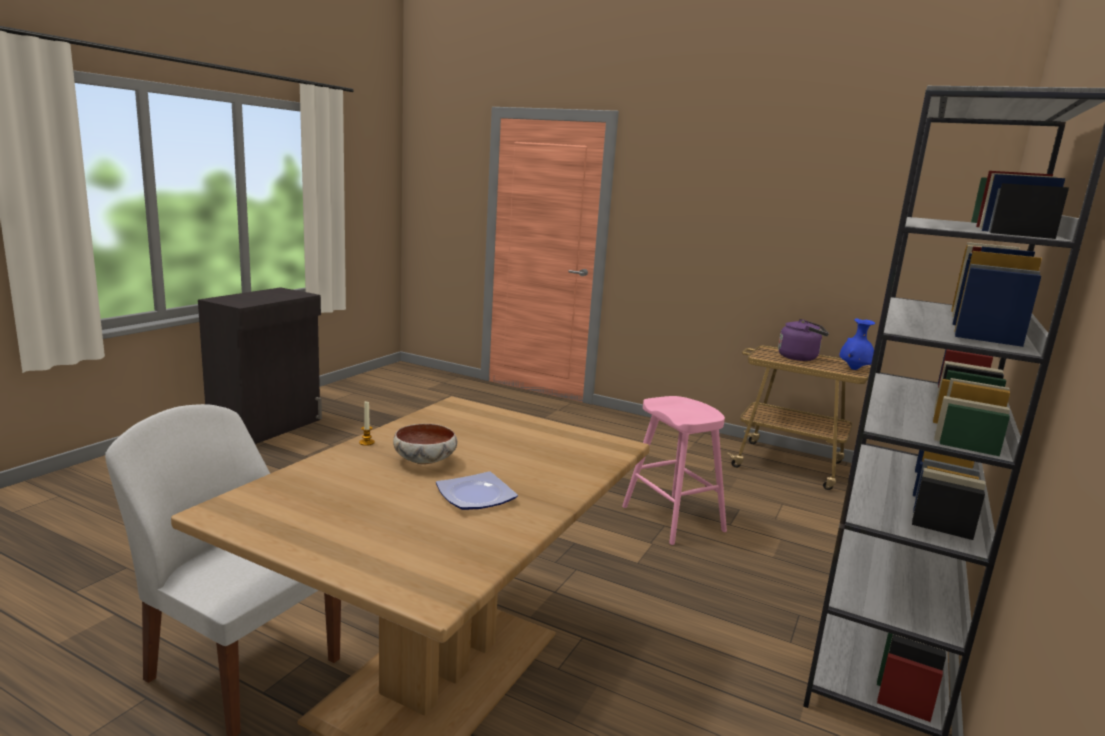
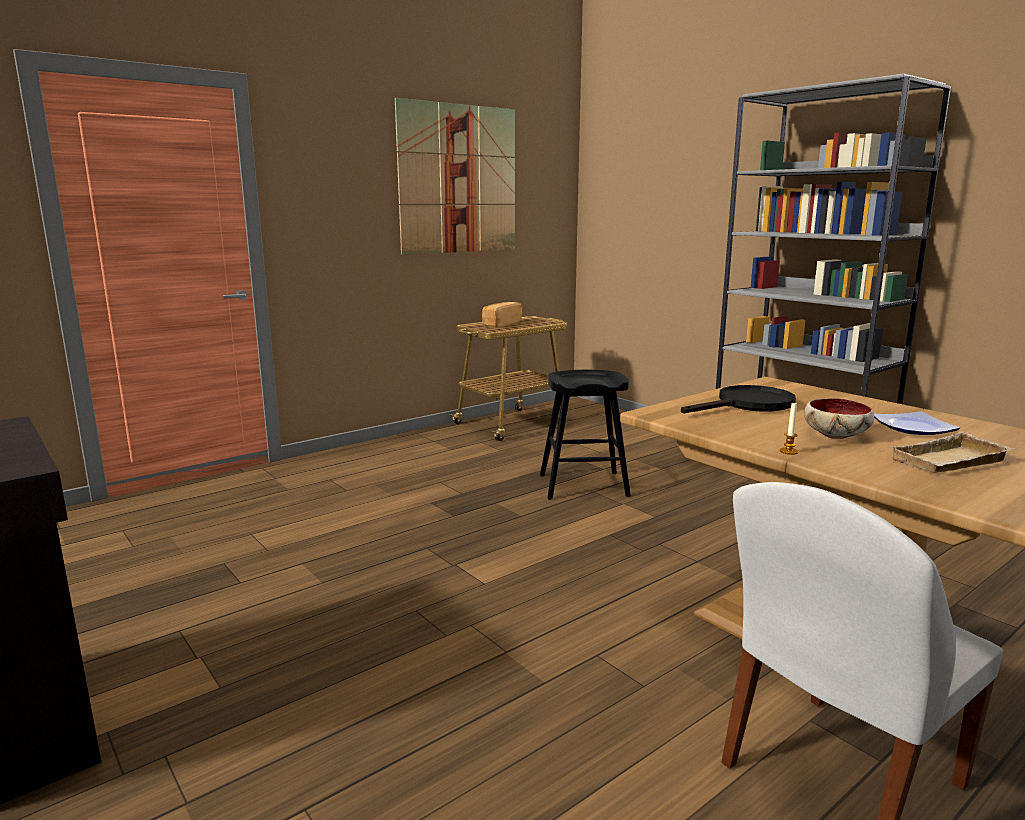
camera: 65 degrees left, 0 degrees up
pink stool [622,396,727,545] -> black stool [540,370,631,500]
purple kettle [778,319,829,361] -> bread [482,302,522,328]
blue vase [839,319,875,370] -> none
none -> picture [395,98,515,255]
none -> black frying pan [681,385,796,413]
none -> beige tray [890,431,1015,473]

